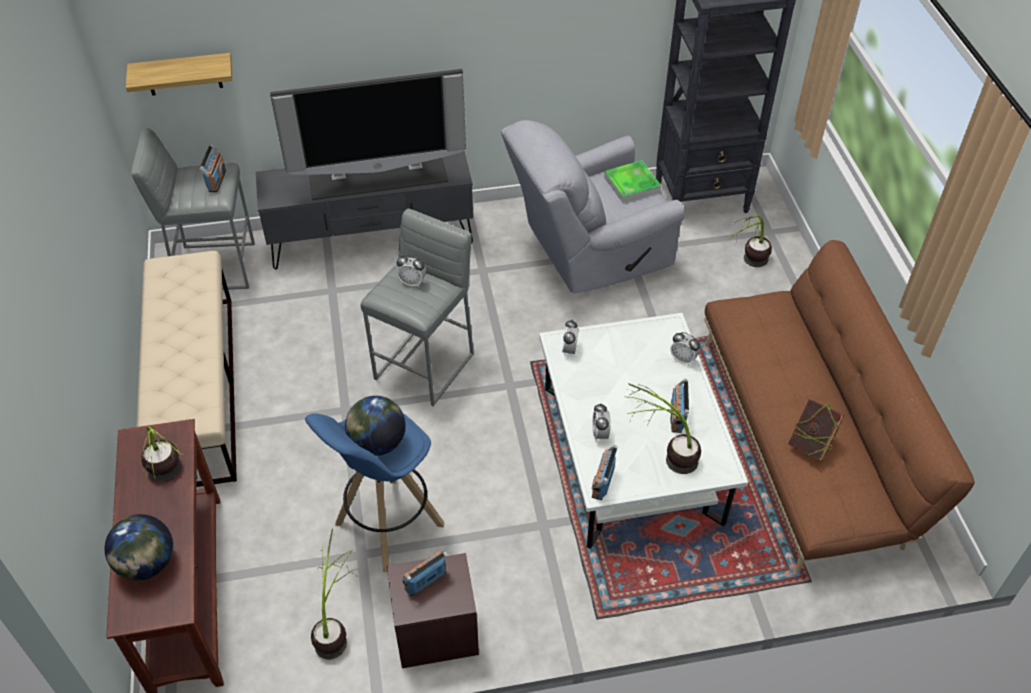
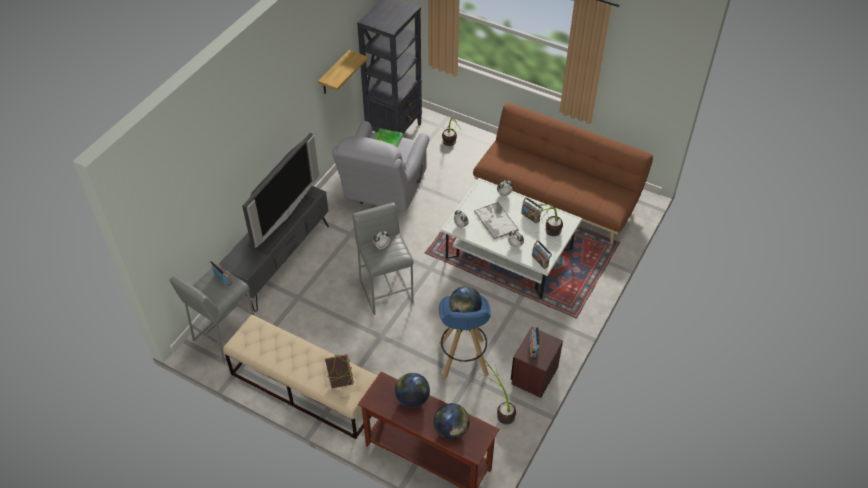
camera: 50 degrees left, 0 degrees up
shelf [126,53,232,96] -> shelf moved to [318,50,368,94]
potted plant [140,426,186,482] -> globe [395,373,430,408]
book [788,399,844,461] -> book moved to [325,354,354,388]
none -> tray [474,202,519,239]

